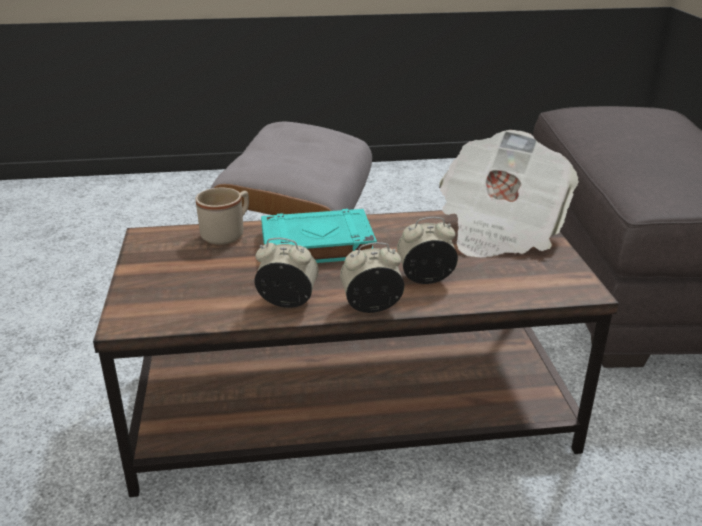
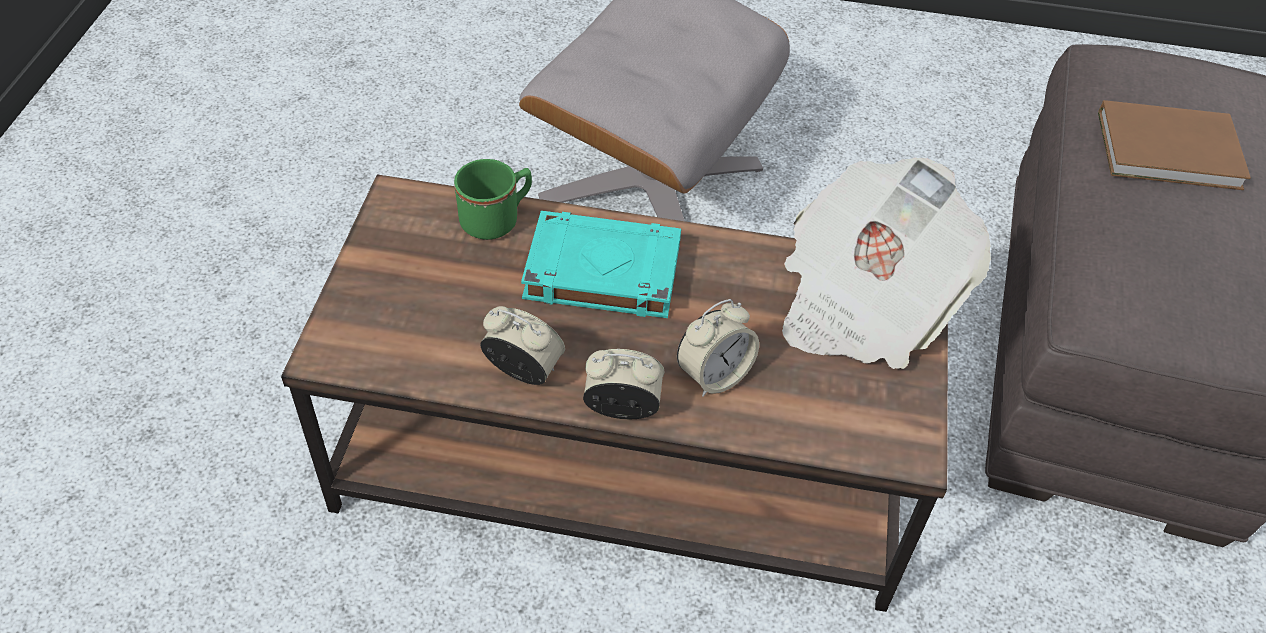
camera: 15 degrees right, 20 degrees up
beige mug [195,188,249,245] -> green mug [454,159,532,240]
alarm clock [397,217,458,284] -> alarm clock turned 135 degrees clockwise [677,299,759,397]
none -> brown book [1098,100,1251,190]

